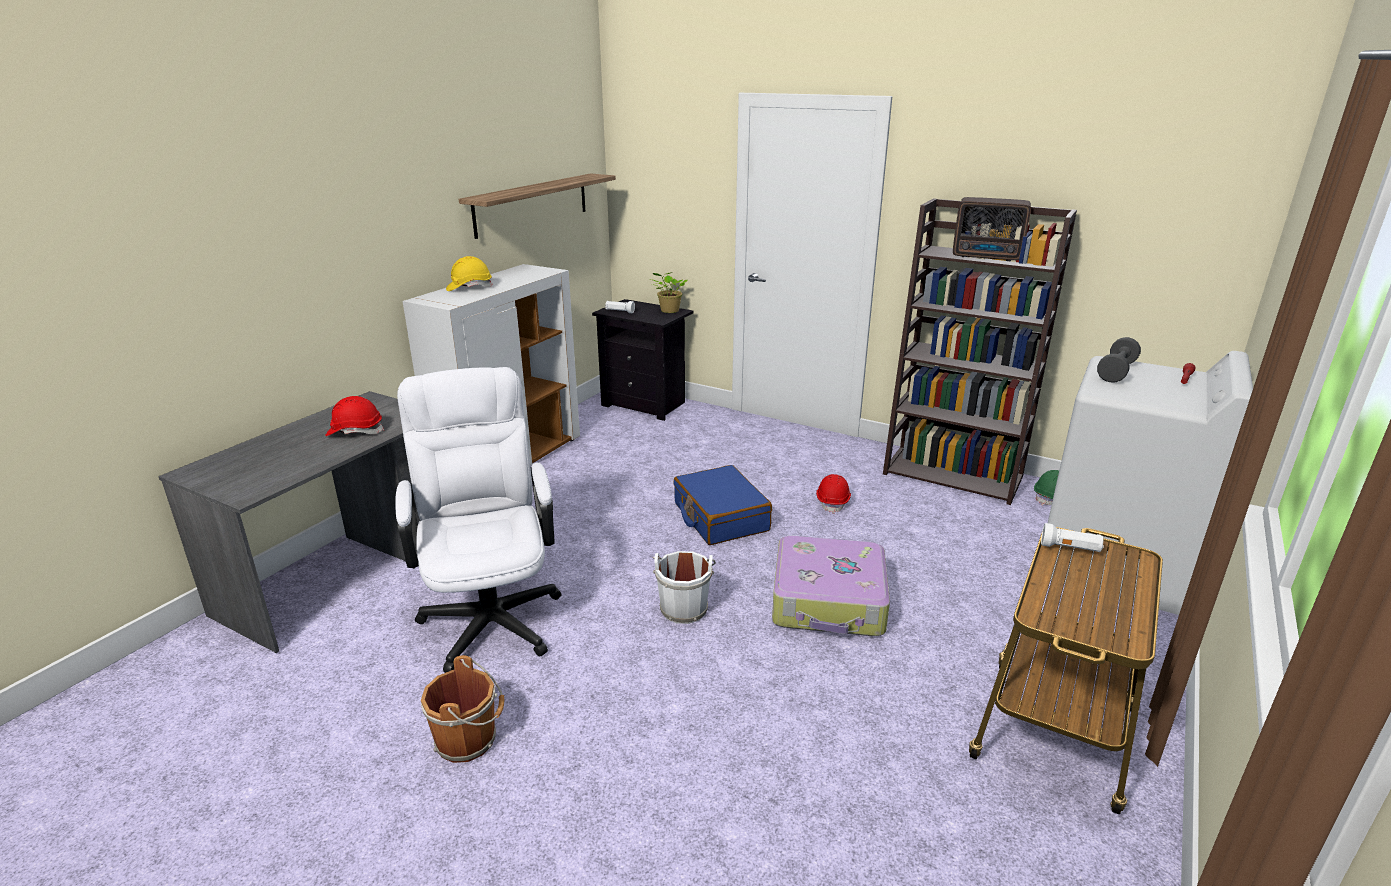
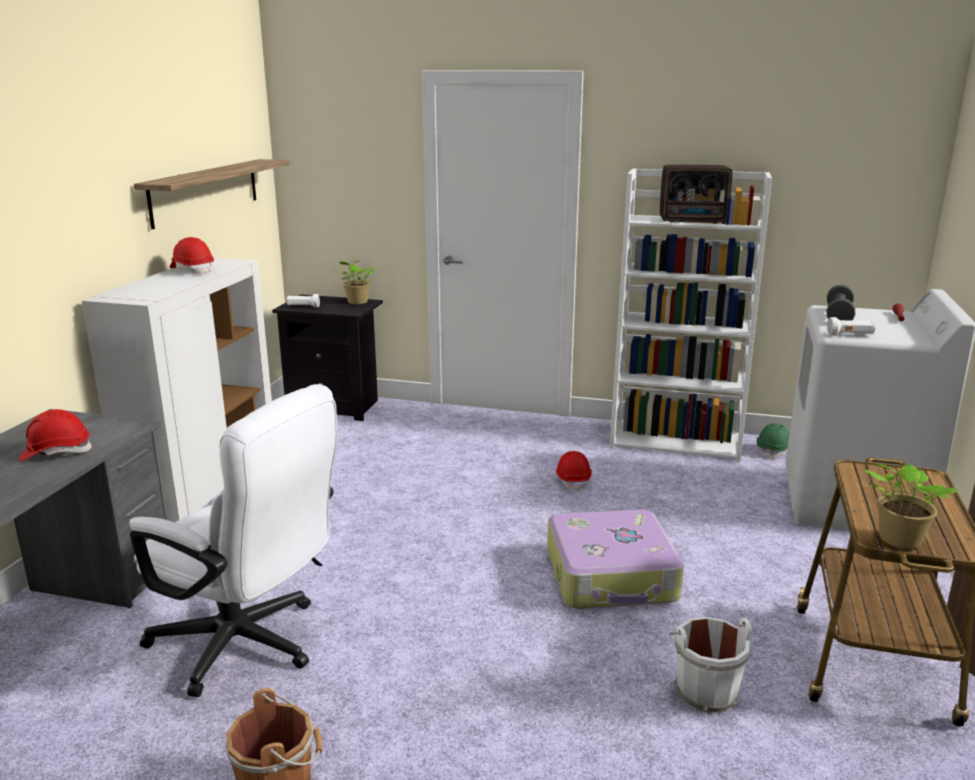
camera: 15 degrees left, 5 degrees down
white office chair [395,367,562,673] -> white office chair turned 150 degrees clockwise [129,384,337,697]
yellow hard hat [446,256,493,291] -> none
white bucket [653,551,716,624] -> white bucket moved to [670,617,752,714]
blue suitcase [673,465,772,545] -> none
brown bookcase [883,198,1077,505] -> white bookcase [610,168,772,462]
white flashlight [1041,523,1104,552] -> white flashlight moved to [827,317,876,335]
none -> red hard hat [170,237,214,274]
none -> potted plant [864,464,957,549]

